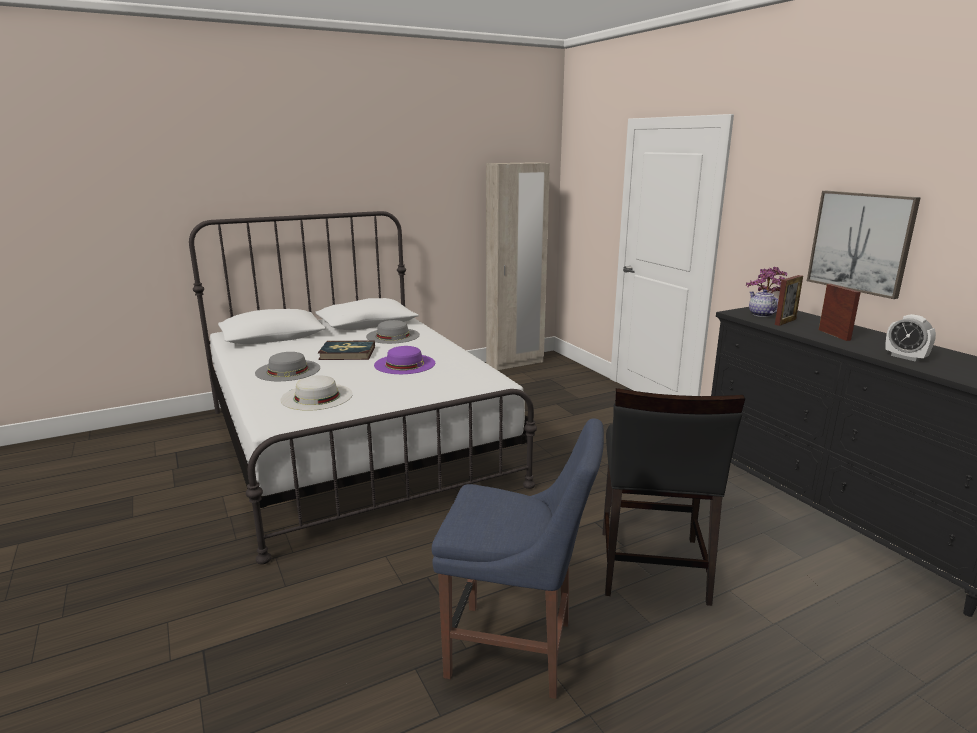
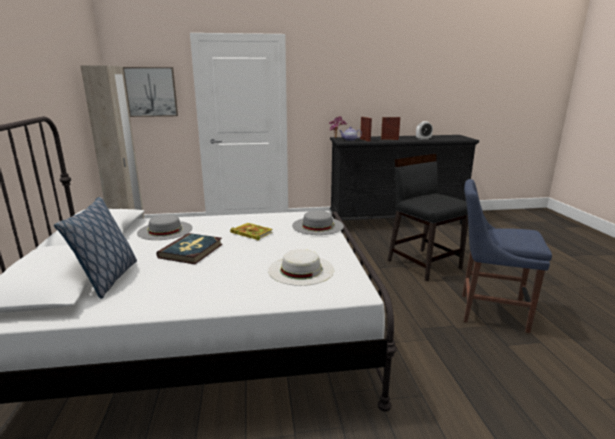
camera: 70 degrees left, 0 degrees up
grey hat [255,352,320,381] -> grey hat moved to [292,210,344,235]
purple hat [374,346,435,374] -> book [230,223,273,241]
blue chair [432,418,604,699] -> blue chair turned 105 degrees counterclockwise [462,179,552,333]
black chair [602,388,745,606] -> black chair turned 150 degrees counterclockwise [388,154,468,282]
picture [807,191,921,299] -> picture moved to [123,67,178,117]
none -> pillow [54,197,137,299]

